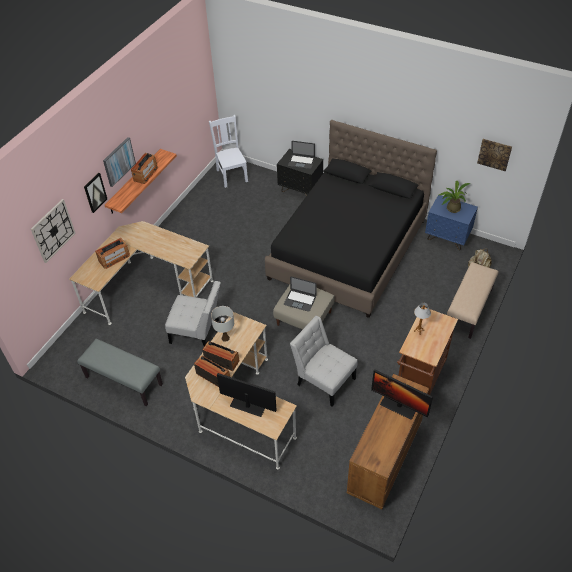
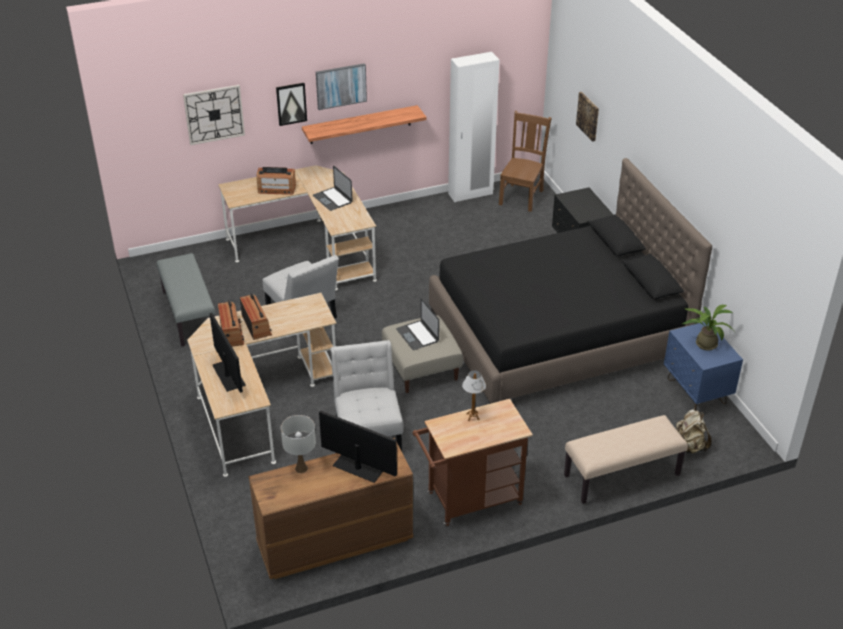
camera: 40 degrees right, 10 degrees down
radio [131,153,158,184] -> none
white chair [209,115,248,188] -> brown chair [499,111,552,212]
white table lamp [211,306,234,342] -> white table lamp moved to [281,415,316,473]
laptop [288,141,315,169] -> laptop moved to [313,166,353,211]
monitor [371,369,433,420] -> monitor turned 135 degrees clockwise [319,411,397,483]
picture [477,139,512,171] -> picture moved to [576,92,599,142]
none -> white wardrobe [448,52,500,202]

